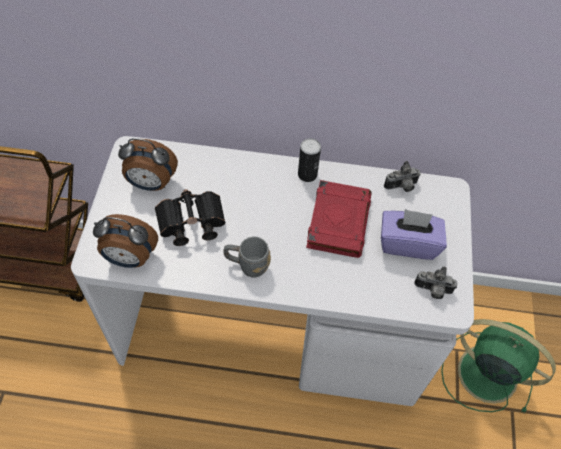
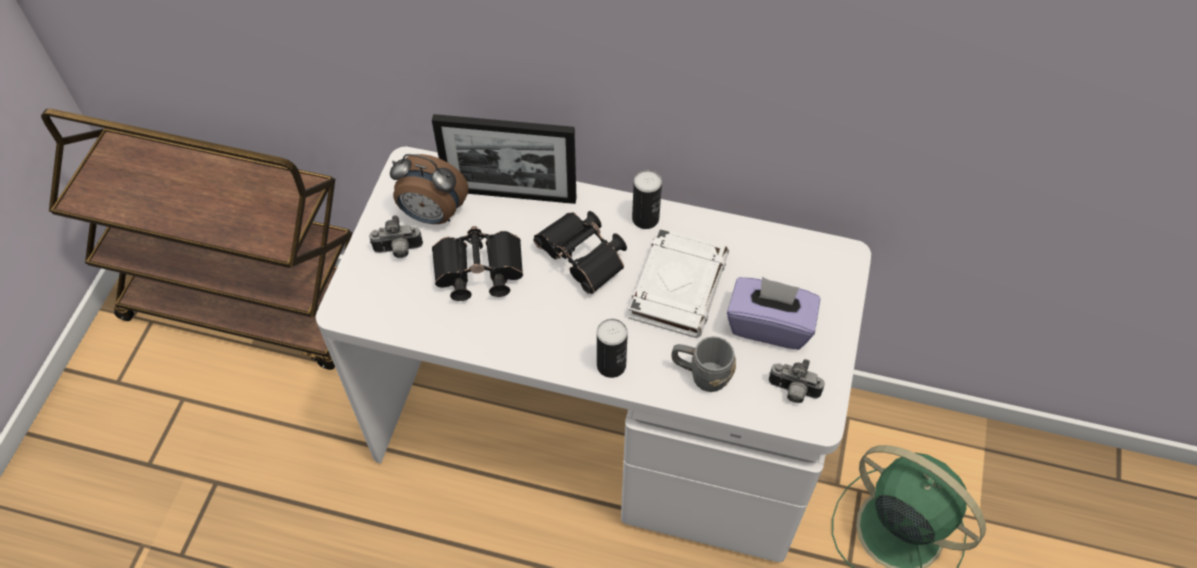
camera: 10 degrees right, 0 degrees up
alarm clock [93,214,158,268] -> none
grey mug [223,236,271,278] -> grey mug moved to [671,336,736,392]
red book [306,180,372,258] -> white book [628,228,729,338]
camera [384,161,421,192] -> camera moved to [369,215,423,258]
none -> picture frame [432,114,576,204]
none -> black binoculars [533,211,627,294]
none -> can [597,319,628,378]

